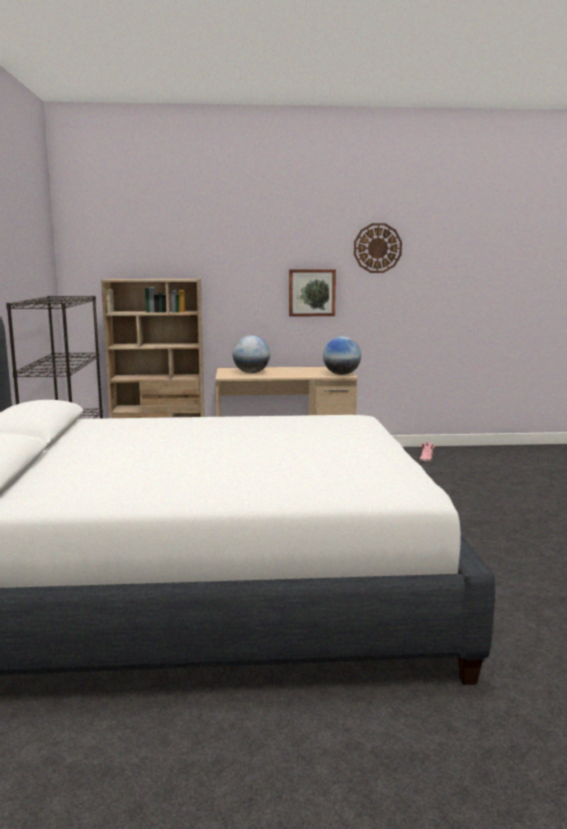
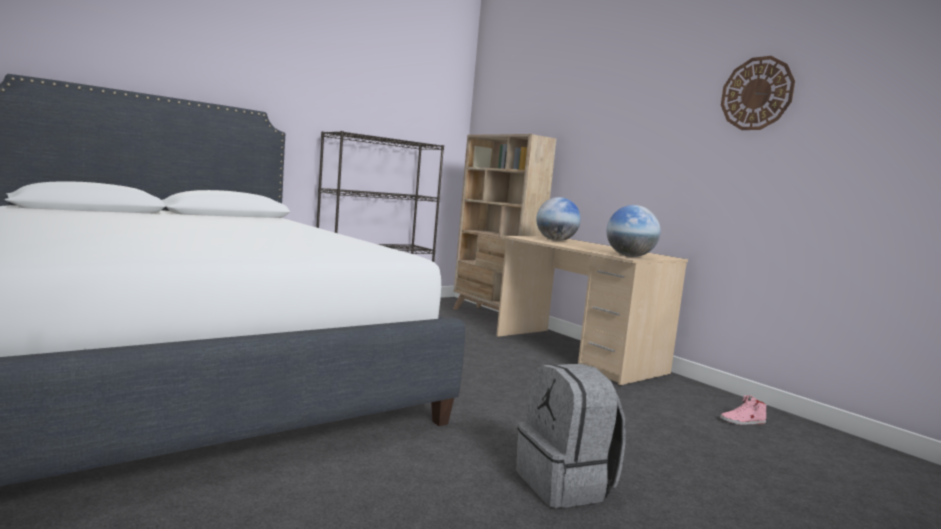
camera: 55 degrees right, 5 degrees down
picture [289,269,336,316] -> none
none -> grey backpack [516,364,626,508]

